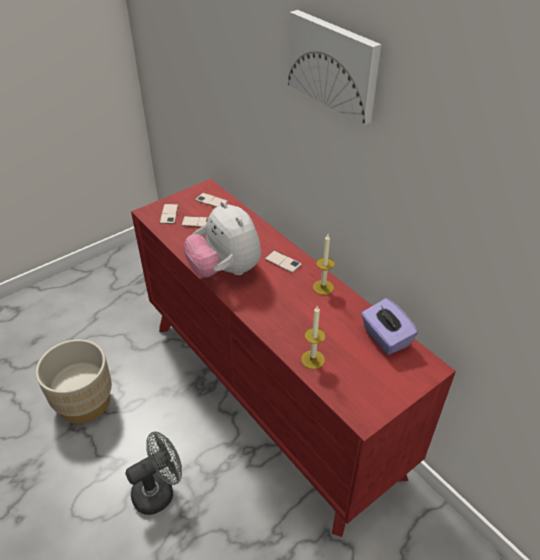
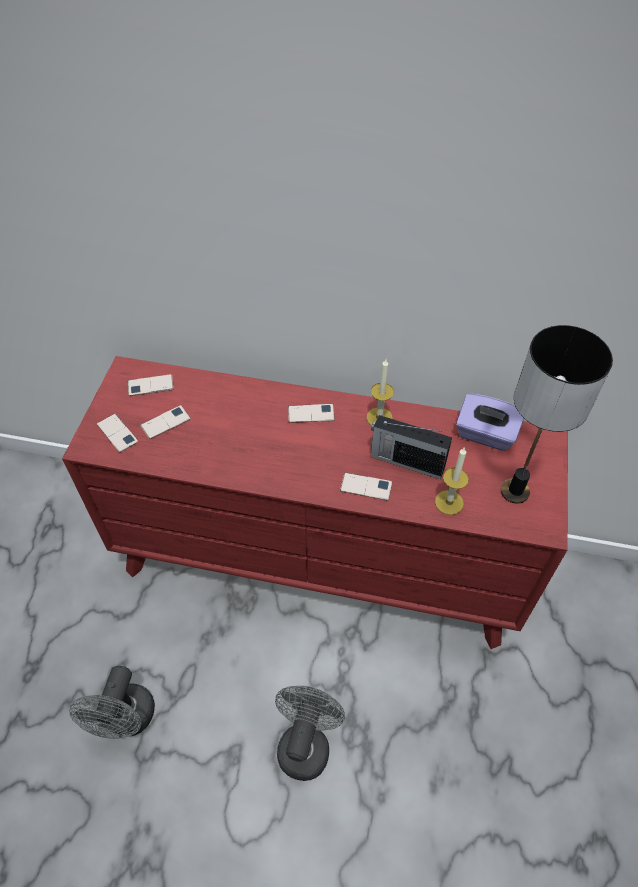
camera: 40 degrees left, 10 degrees up
beige planter [36,339,112,424] -> grey fan [69,666,155,739]
plush toy [184,201,261,278] -> none
picture [288,10,381,126] -> none
none -> phone [340,473,392,500]
none -> radio [371,415,452,479]
none -> table lamp [501,325,613,504]

